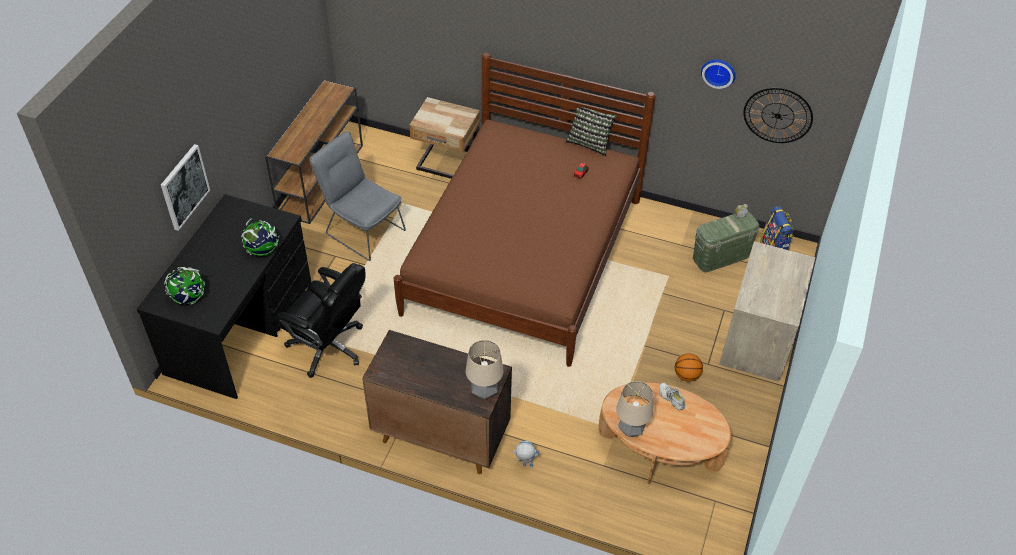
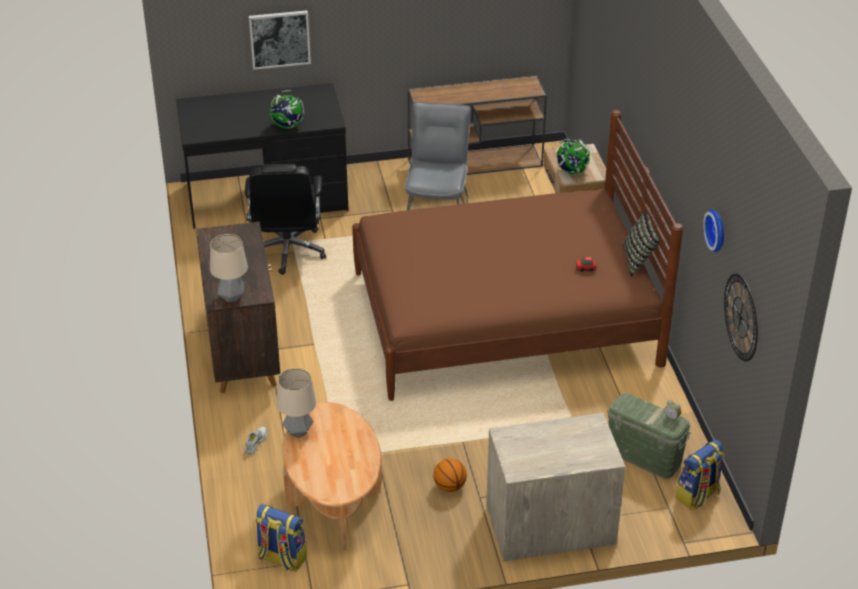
camera: 60 degrees right, 10 degrees down
globe [164,267,205,304] -> globe moved to [556,139,590,175]
toy robot [512,441,539,468] -> none
white shoe [659,383,685,410] -> white shoe moved to [244,426,267,455]
none -> backpack [255,504,307,572]

